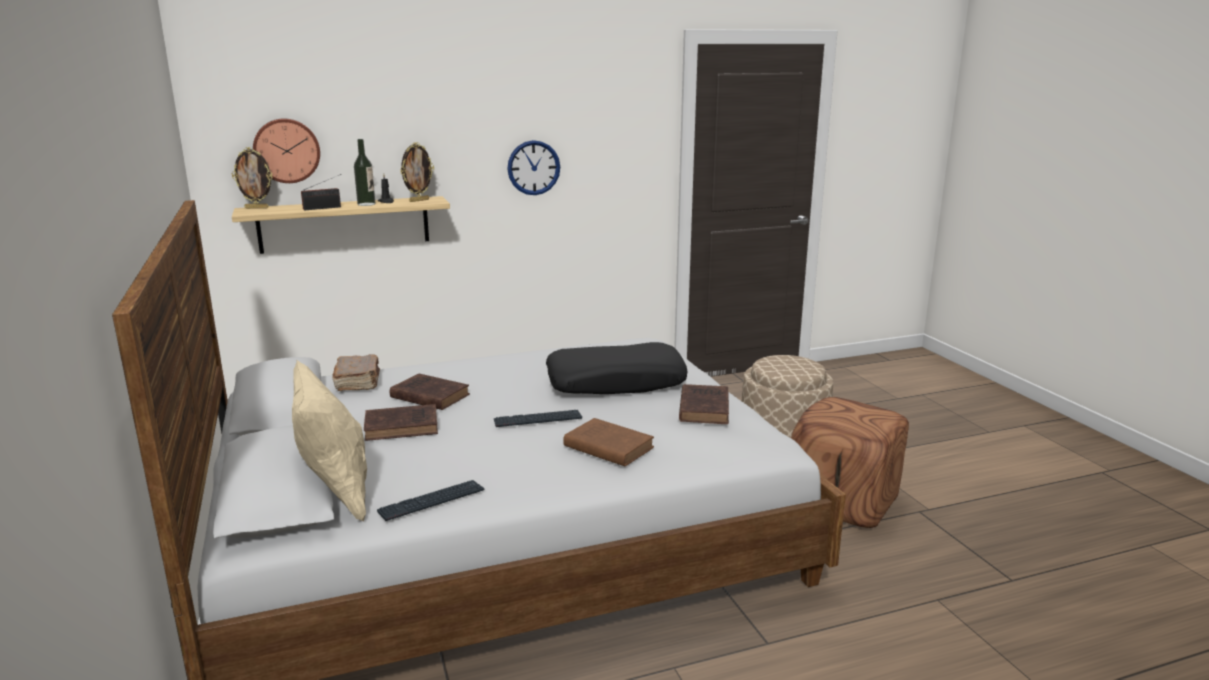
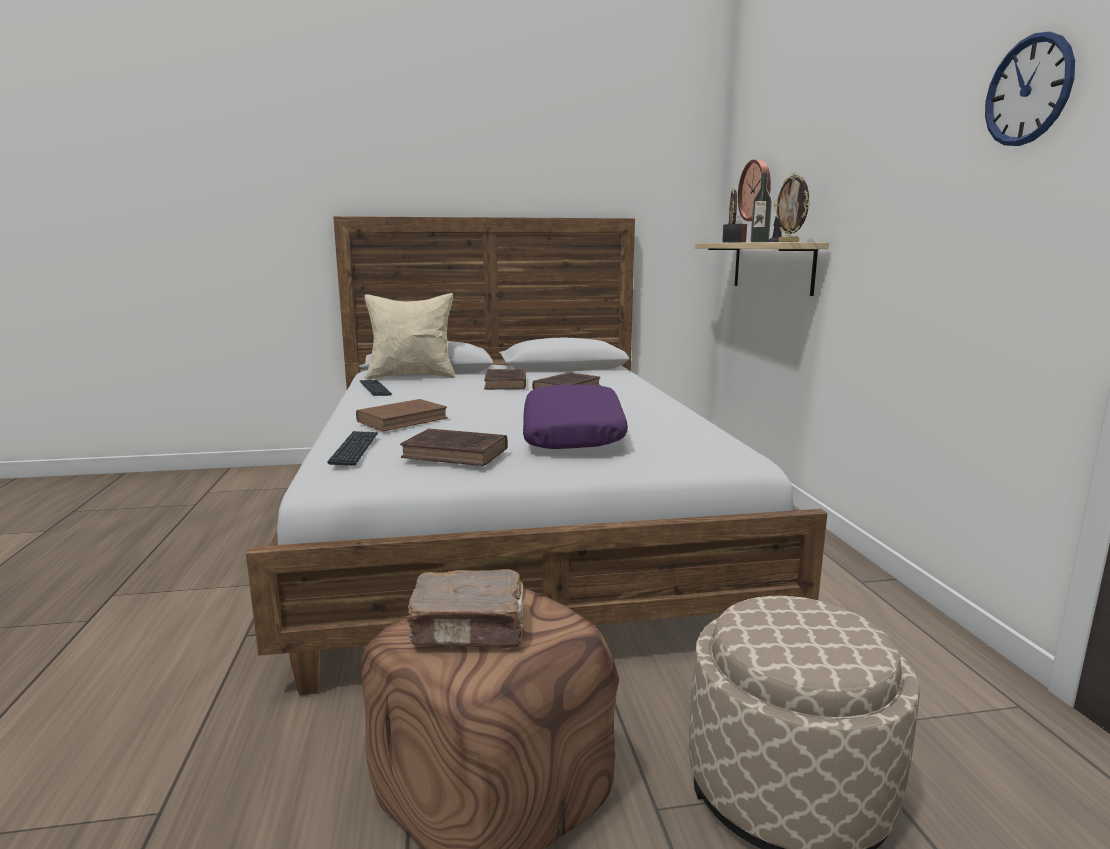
camera: 100 degrees right, 5 degrees down
brown book [332,354,380,391] -> brown book moved to [406,569,526,648]
keyboard [494,410,582,427] -> keyboard moved to [328,431,378,466]
wall clock [507,140,560,195] -> wall clock moved to [985,31,1075,146]
black pillow [546,342,688,394] -> purple pillow [523,385,628,449]

